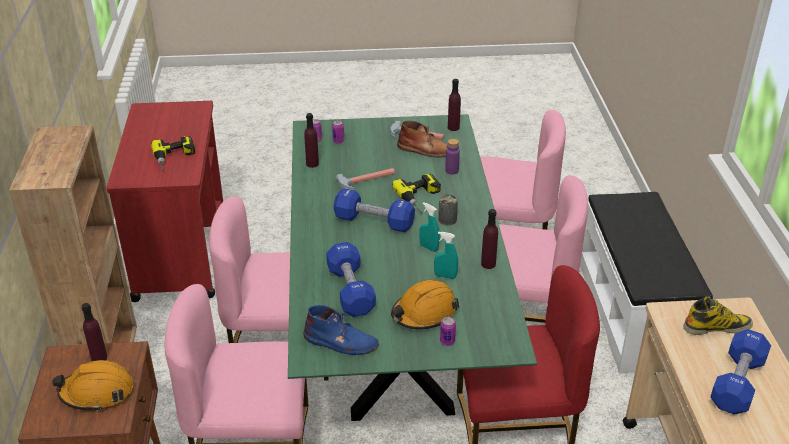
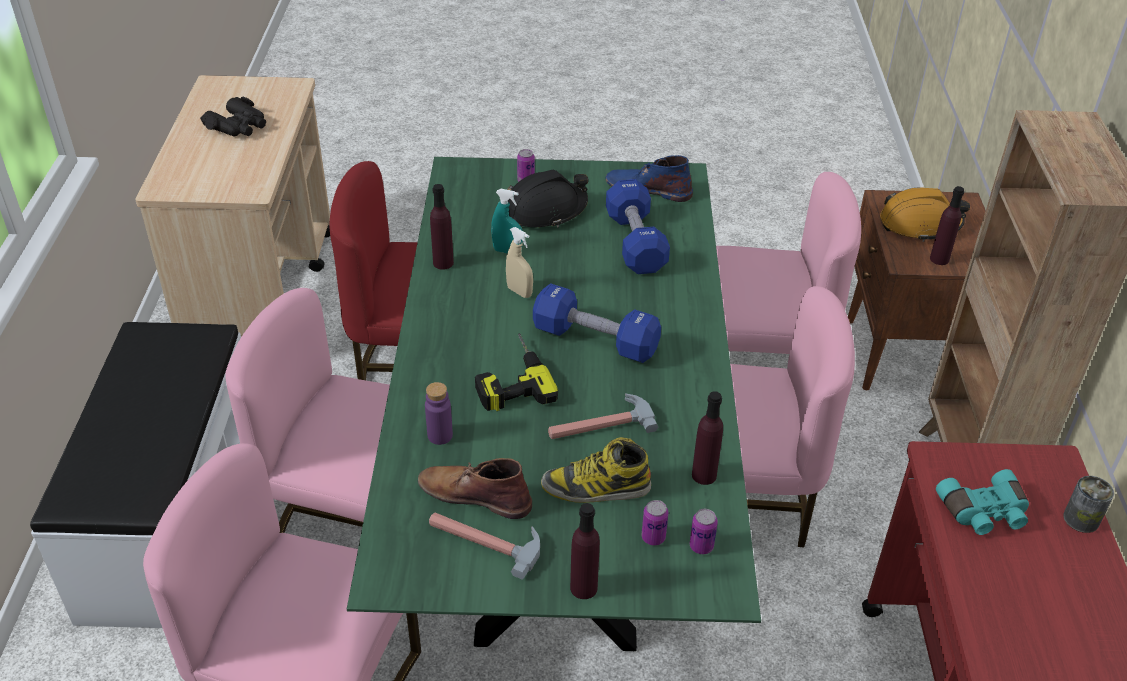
camera: 175 degrees left, 5 degrees up
power drill [151,136,195,172] -> turquoise binoculars [936,469,1029,535]
orange hard hat [391,280,459,330] -> black hard hat [507,170,588,228]
turquoise spray bottle [419,202,440,252] -> beige spray bottle [506,227,533,298]
can [438,194,458,225] -> can moved to [1063,476,1114,533]
purple bottle [448,79,461,131] -> purple bottle moved to [570,503,600,599]
boot [683,297,753,335] -> boot moved to [541,437,651,503]
blue dumbbell [710,329,771,415] -> black binoculars [200,96,266,137]

